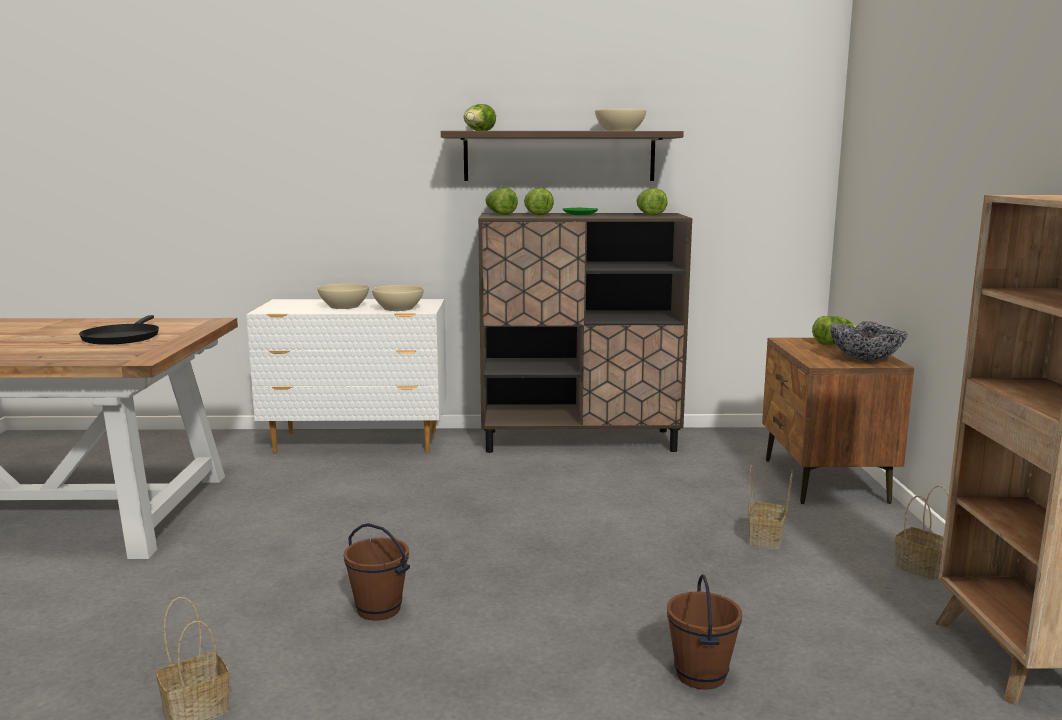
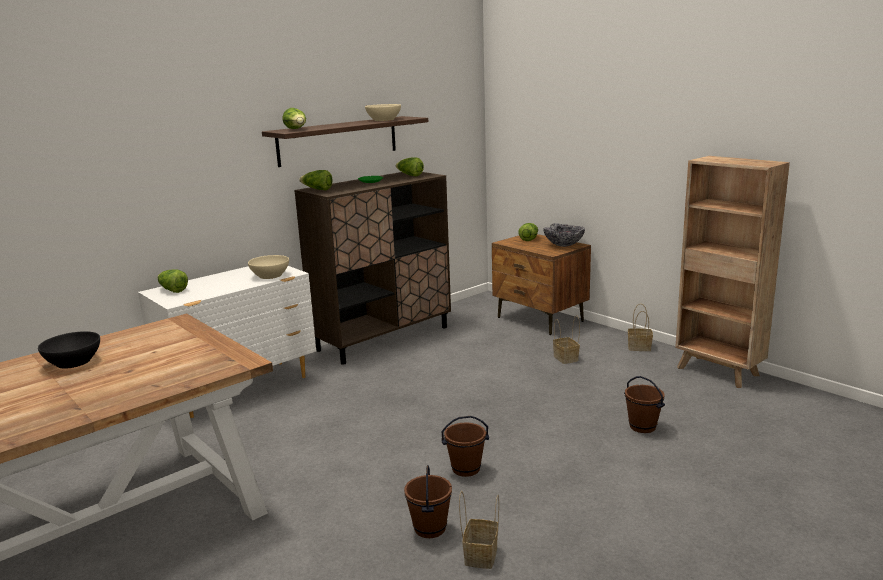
camera: 40 degrees left, 5 degrees up
black frying pan [79,315,159,345] -> none
beige bowl [317,283,369,309] -> none
lettuce [524,188,554,215] -> lettuce moved to [158,270,188,293]
none -> black bowl [38,331,100,369]
none -> brown bucket [404,465,452,538]

